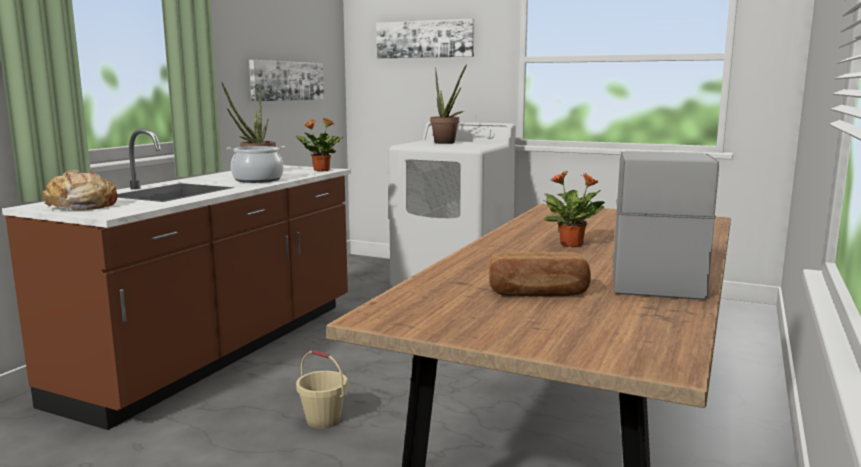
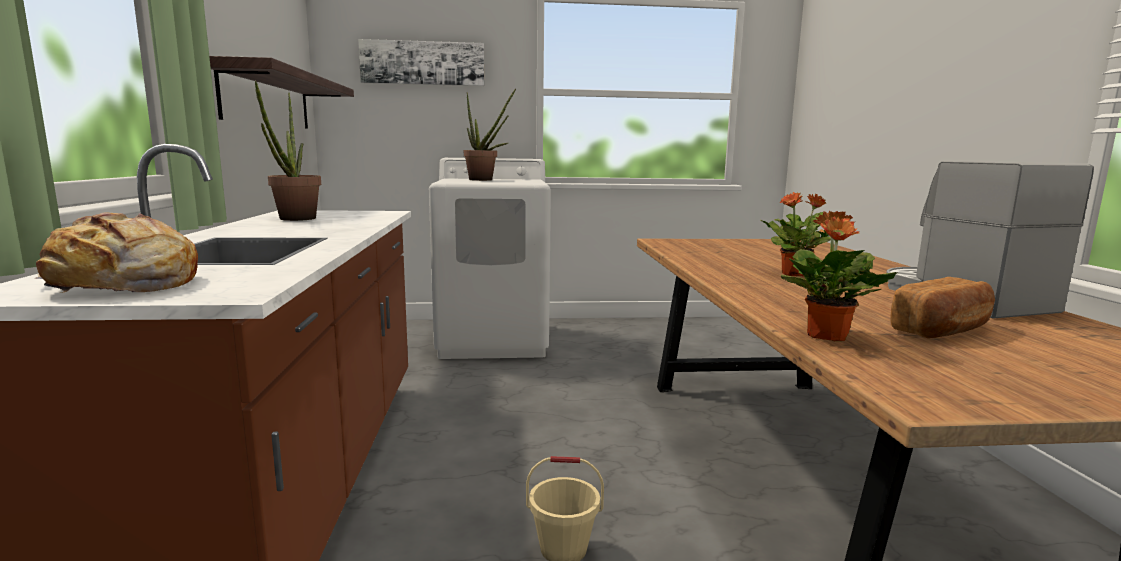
camera: 30 degrees left, 0 degrees up
cooking pot [227,146,285,183] -> none
picture [249,60,324,102] -> shelf [209,56,354,129]
potted plant [296,118,343,172] -> potted plant moved to [781,211,897,341]

